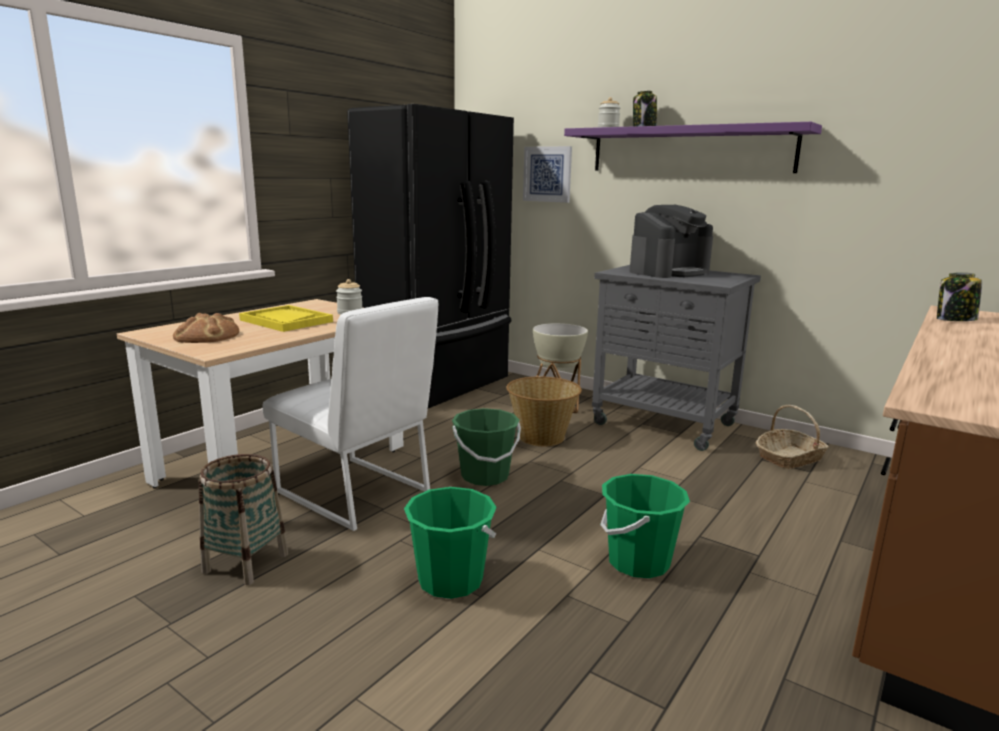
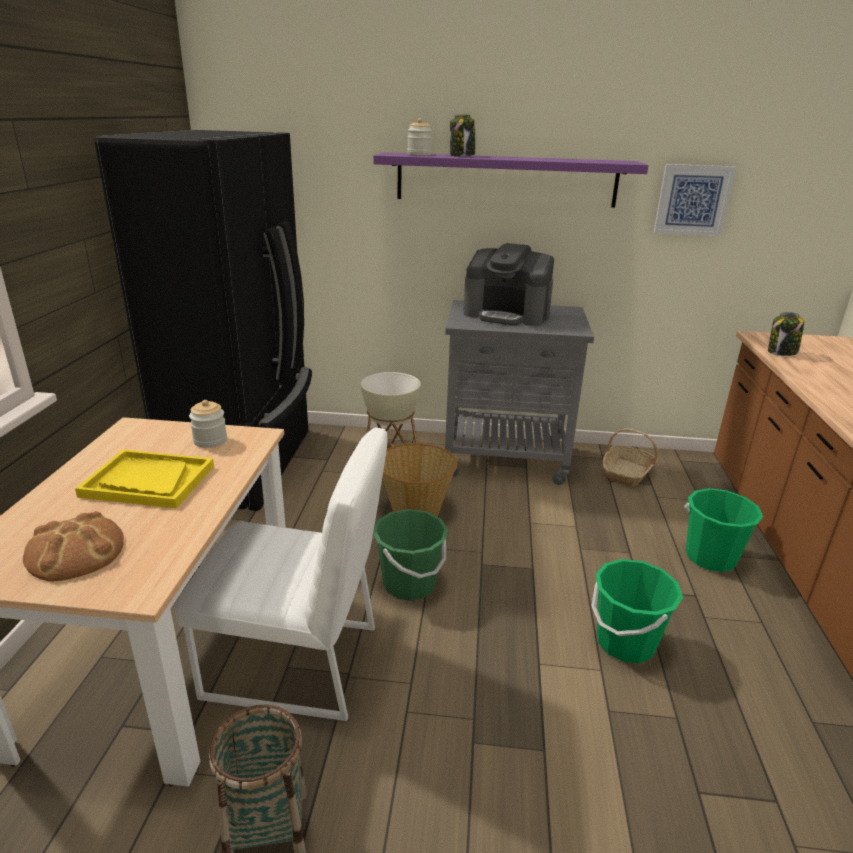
camera: 30 degrees left, 10 degrees up
green bucket [404,487,497,599] -> green bucket moved to [684,488,763,572]
picture [523,146,572,203] -> picture moved to [654,164,736,236]
coffee machine [630,205,713,278] -> coffee machine turned 90 degrees clockwise [463,243,554,326]

